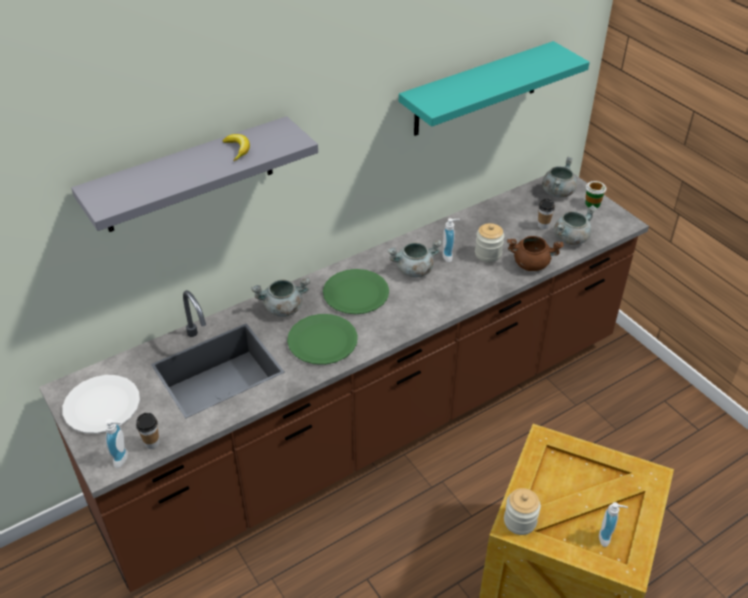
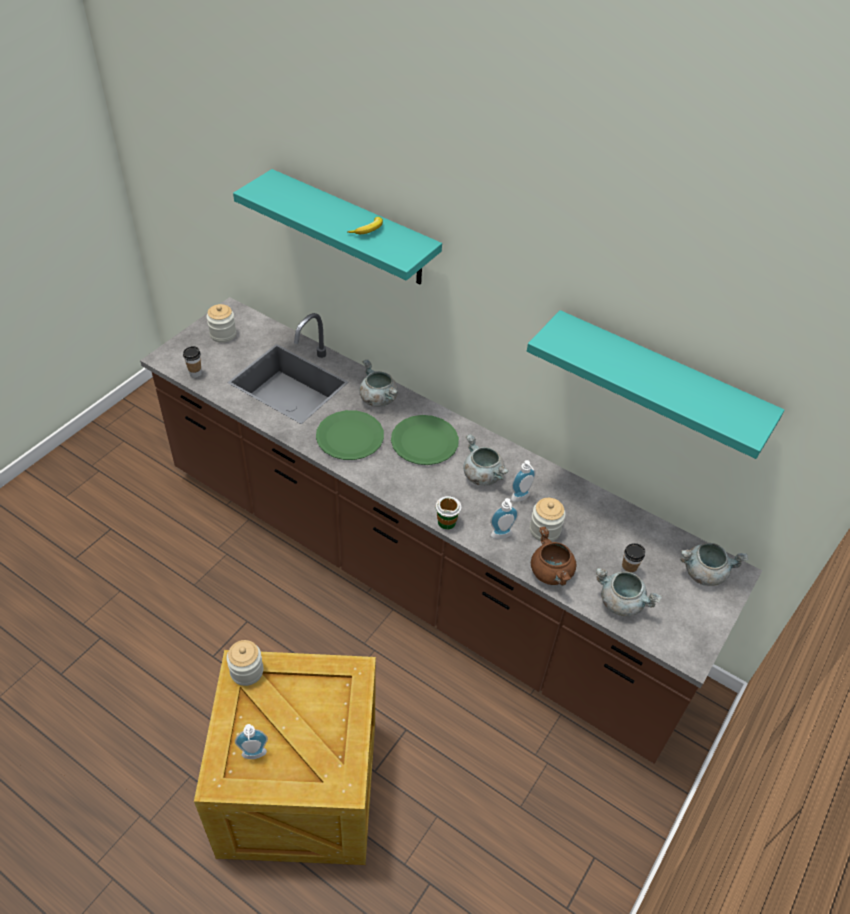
camera: 65 degrees right, 5 degrees up
white plate [62,375,140,433] -> jar [206,304,236,343]
grey shelf [71,116,318,232] -> turquoise shelf [233,169,442,284]
soap dispenser [105,419,128,468] -> soap dispenser moved to [490,498,519,539]
cup [585,181,607,208] -> cup moved to [436,496,461,530]

